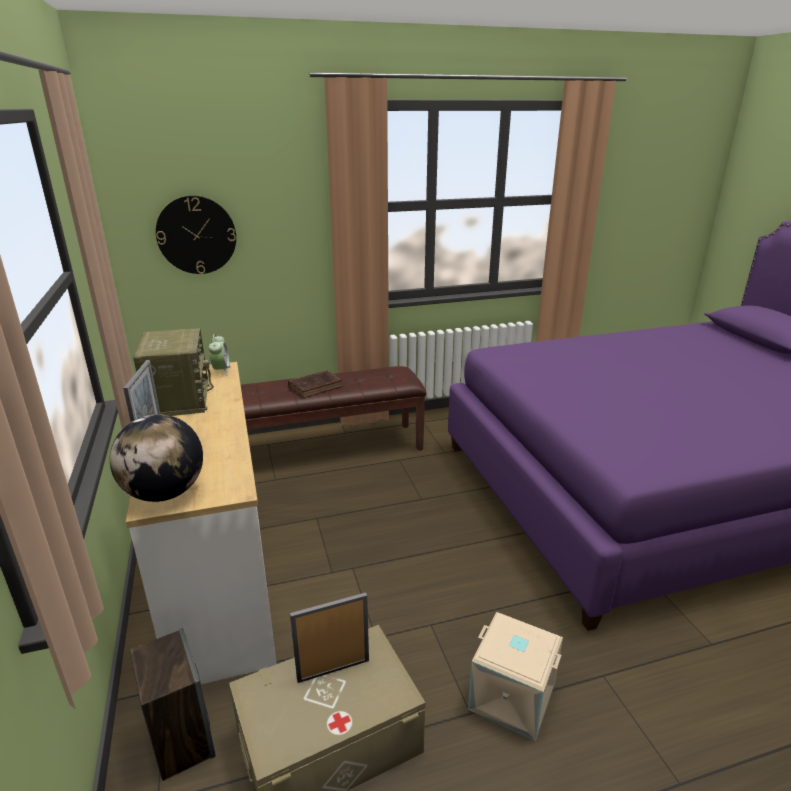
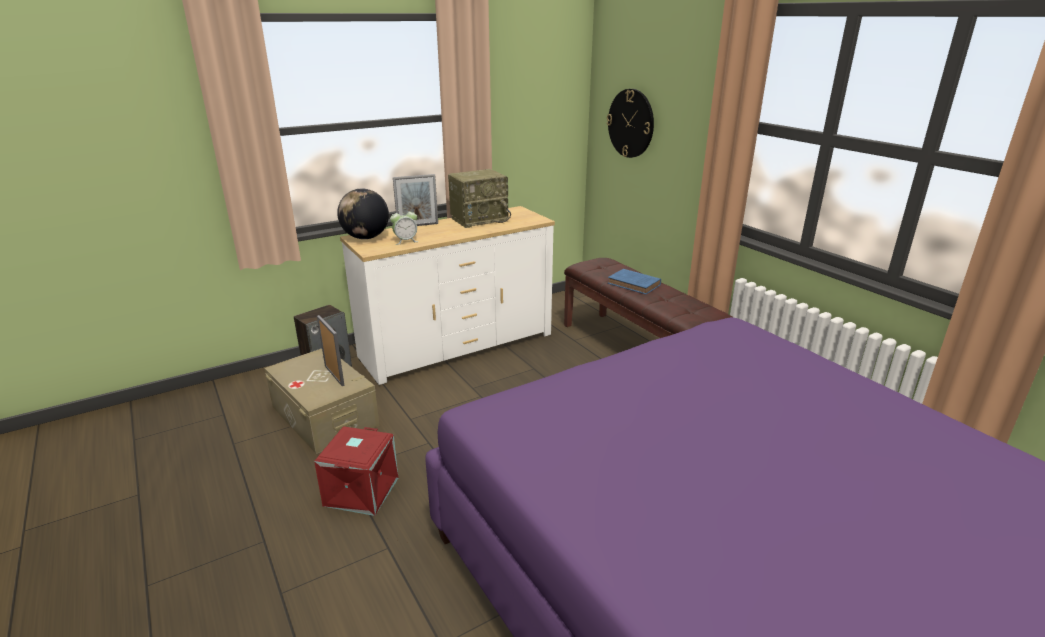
camera: 75 degrees right, 0 degrees up
alarm clock [209,334,231,376] -> alarm clock moved to [390,208,419,245]
brown book [288,370,343,398] -> blue book [608,269,661,294]
beige storage box [468,612,563,741] -> red storage box [314,426,399,516]

